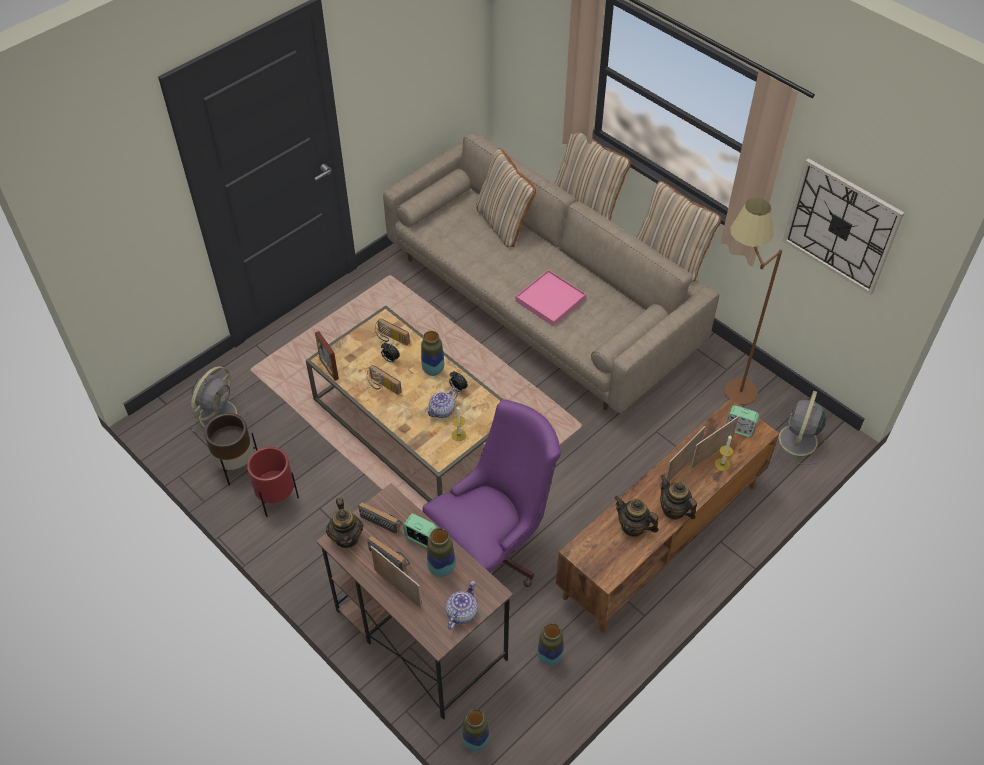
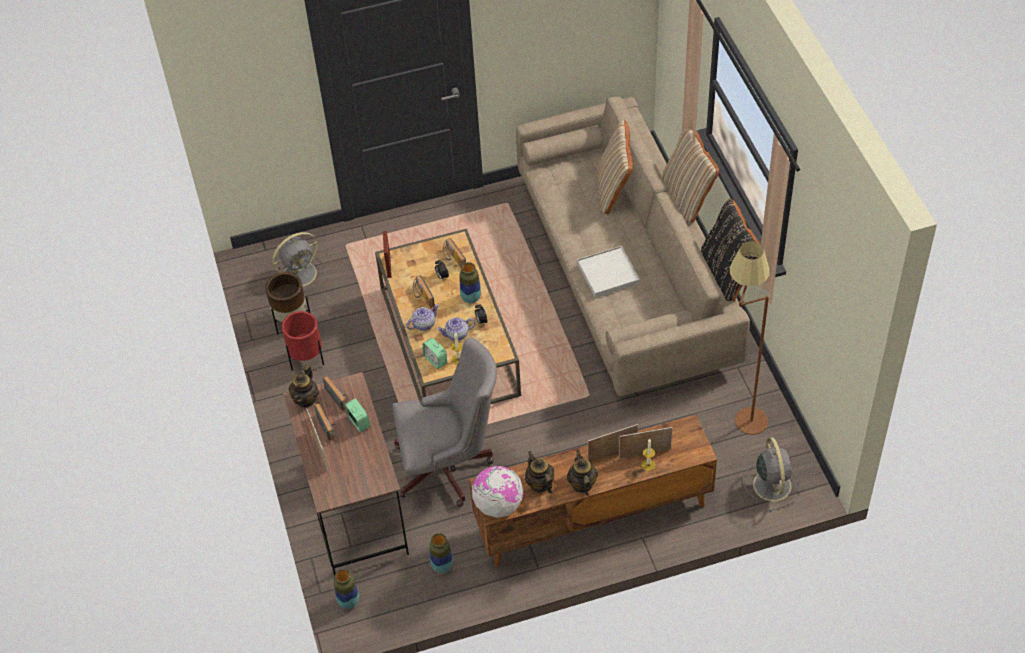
camera: 30 degrees right, 0 degrees up
purple office chair [423,399,561,587] -> grey office chair [392,338,497,507]
vase [427,528,455,577] -> none
teapot [446,581,478,630] -> teapot moved to [407,304,439,331]
pink tray [516,270,586,327] -> white tray [577,246,640,298]
beige pillow [636,181,721,282] -> black pillow [701,198,760,301]
alarm clock [726,406,759,437] -> alarm clock moved to [423,338,447,369]
grey fan [773,391,826,465] -> grey fan turned 120 degrees clockwise [743,437,800,511]
wall clock [783,158,905,295] -> none
none -> globe [472,466,523,518]

